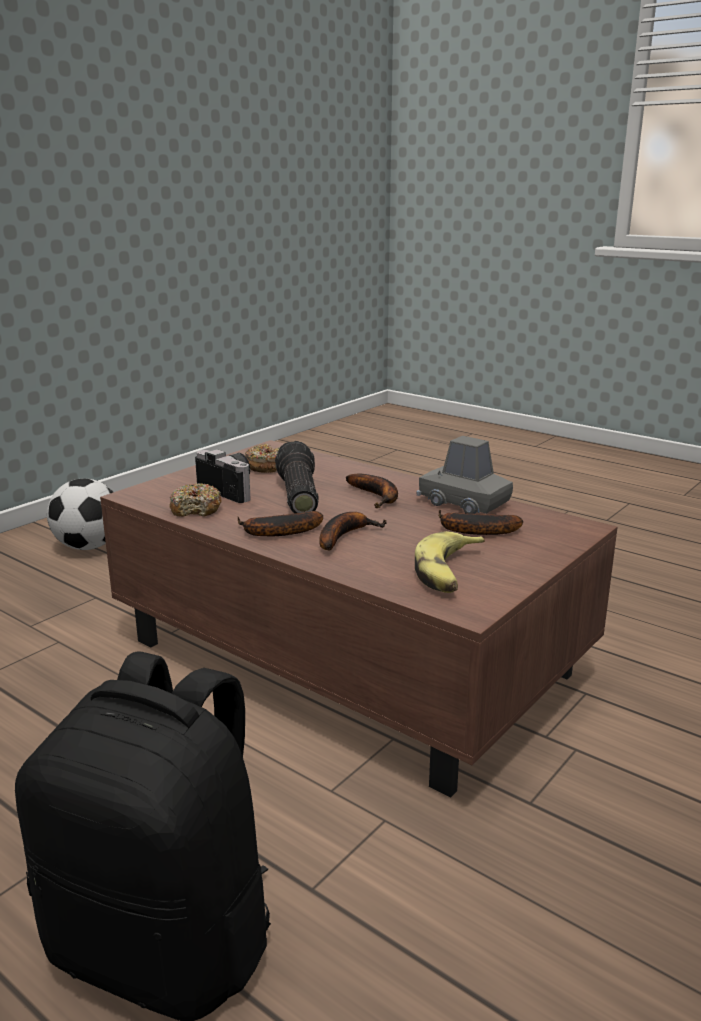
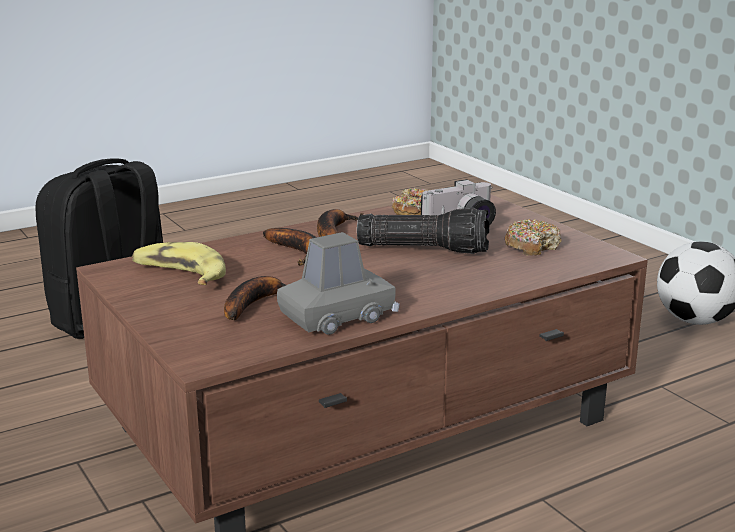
camera: 110 degrees right, 0 degrees up
banana [346,474,398,508] -> none

